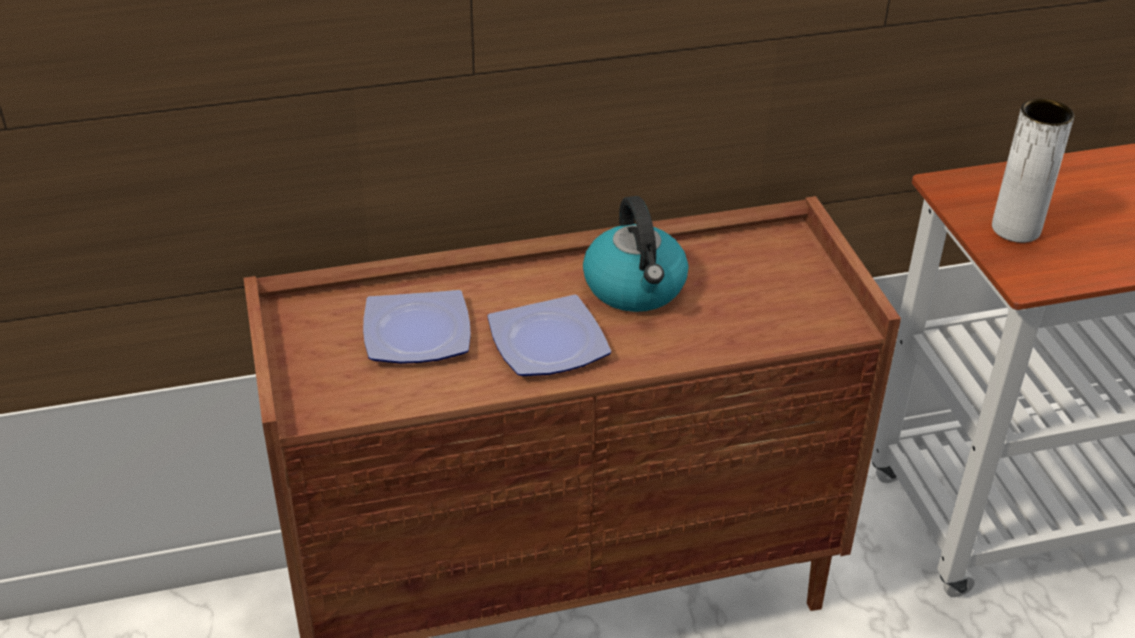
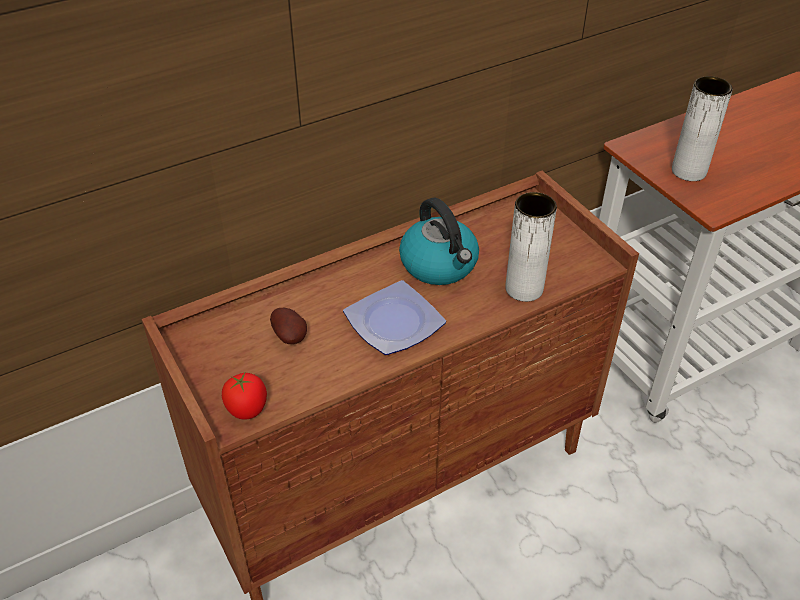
camera: 15 degrees left, 5 degrees up
plate [363,290,471,364] -> potato [270,308,307,344]
none -> tomato [222,371,267,420]
none -> white vase [505,192,557,302]

